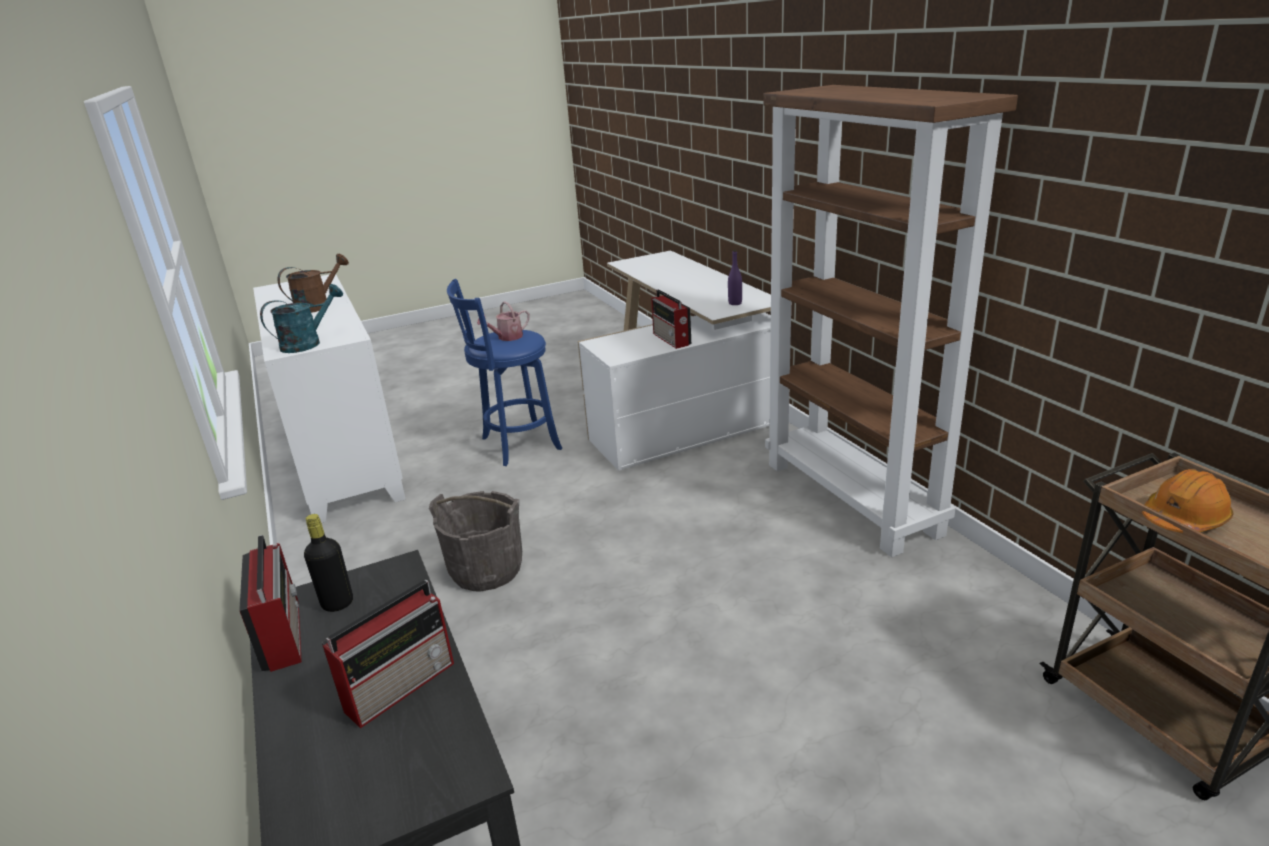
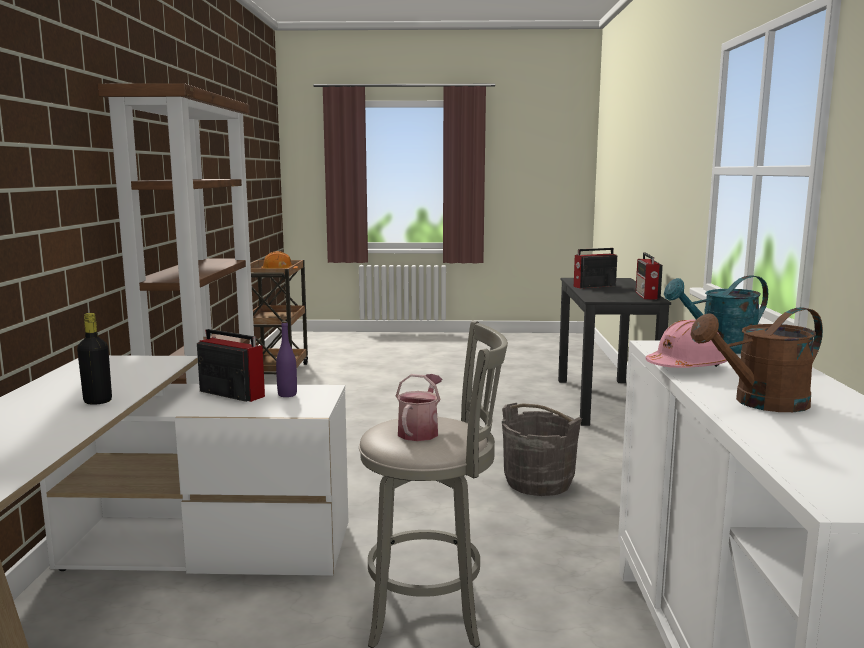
camera: 155 degrees left, 15 degrees down
black bottle [304,514,353,612] -> black bottle moved to [77,313,112,405]
blue stool [447,279,562,466] -> grey stool [359,321,508,648]
watering can [477,301,530,341] -> watering can turned 60 degrees counterclockwise [396,374,442,441]
radio [651,289,691,349] -> radio turned 60 degrees counterclockwise [197,329,265,402]
purple bottle [728,250,742,305] -> purple bottle moved to [276,321,297,397]
none -> pink hard hat [645,319,727,368]

